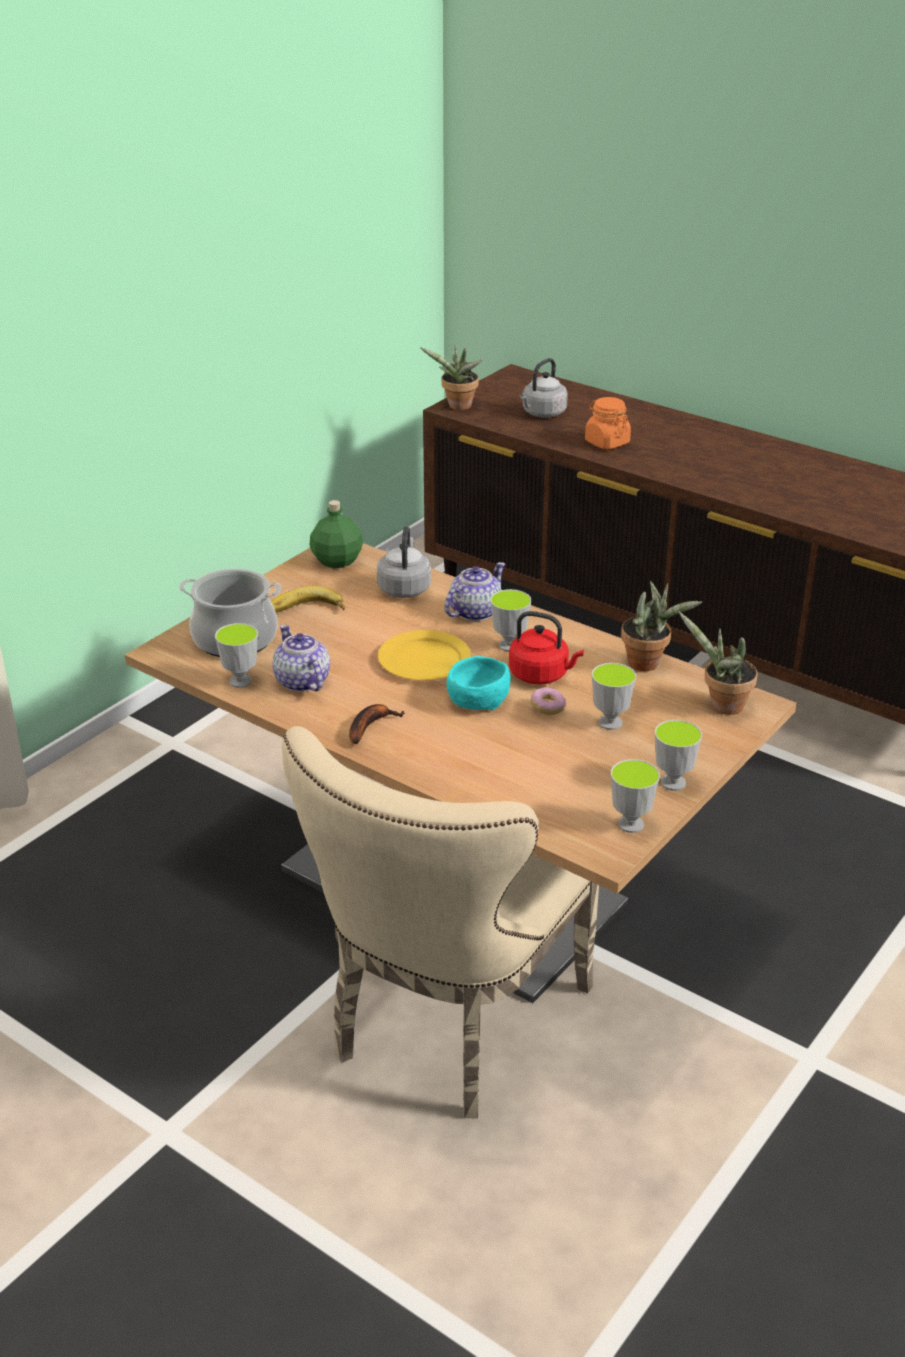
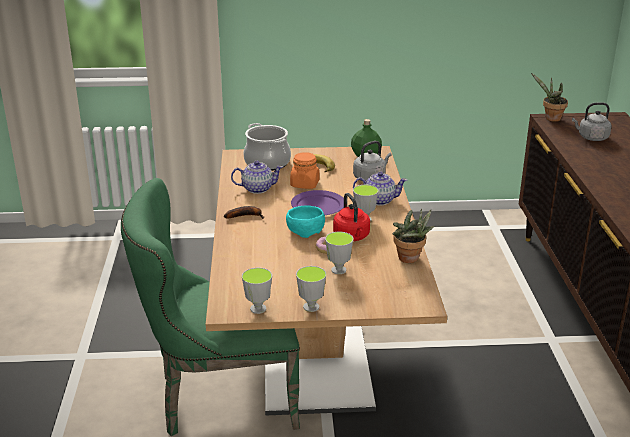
camera: 50 degrees right, 5 degrees down
cup [215,623,258,688] -> none
teapot [272,625,330,692] -> teapot turned 60 degrees clockwise [231,161,283,194]
beige chair [282,726,599,1118] -> green chair [121,178,300,436]
yellow plate [378,630,471,680] -> purple plate [291,190,344,215]
orange jar [585,397,631,449] -> orange jar moved to [290,152,320,189]
potted plant [679,612,758,715] -> none

